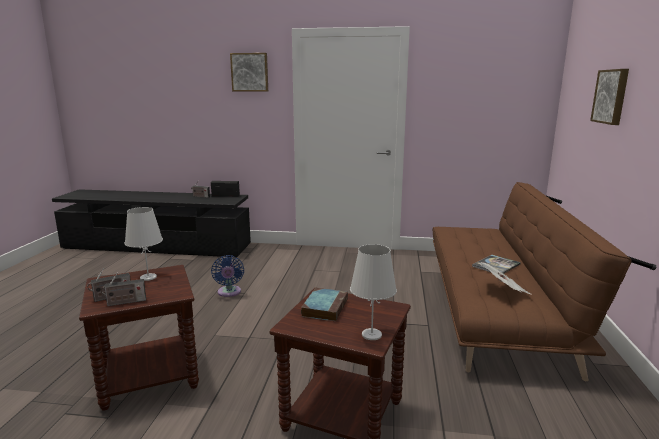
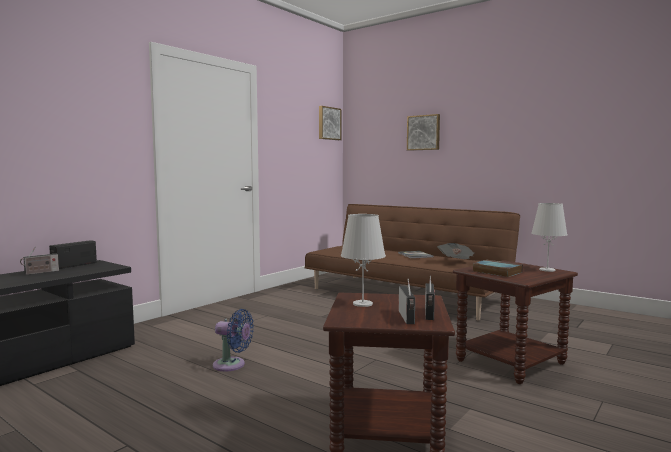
camera: 60 degrees left, 10 degrees down
picture [230,53,268,91] -> picture moved to [319,106,342,140]

